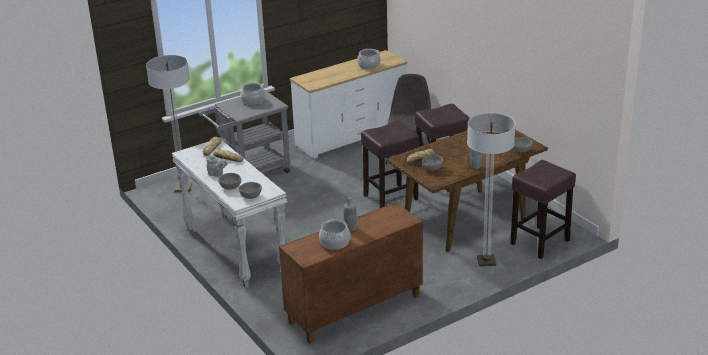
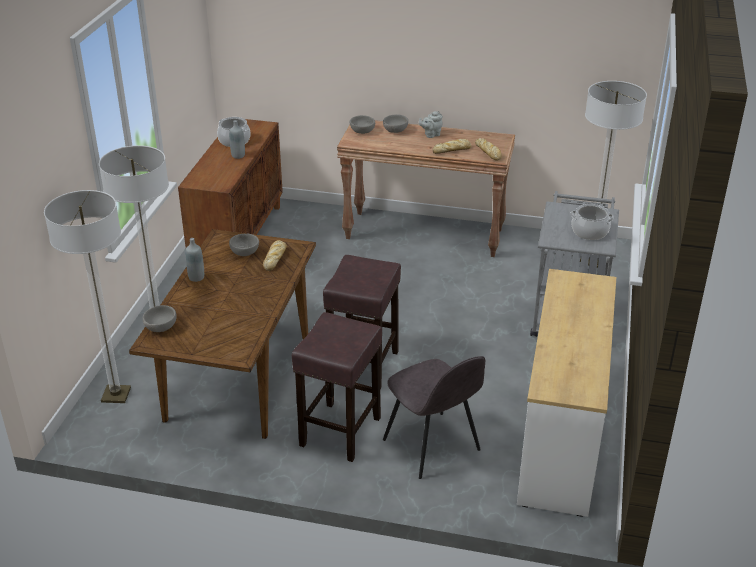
camera: 135 degrees right, 5 degrees up
white console table [172,141,287,288] -> brown console table [337,120,515,257]
cooking pot [357,49,381,69] -> none
brown stool [510,160,576,259] -> floor lamp [44,190,131,403]

